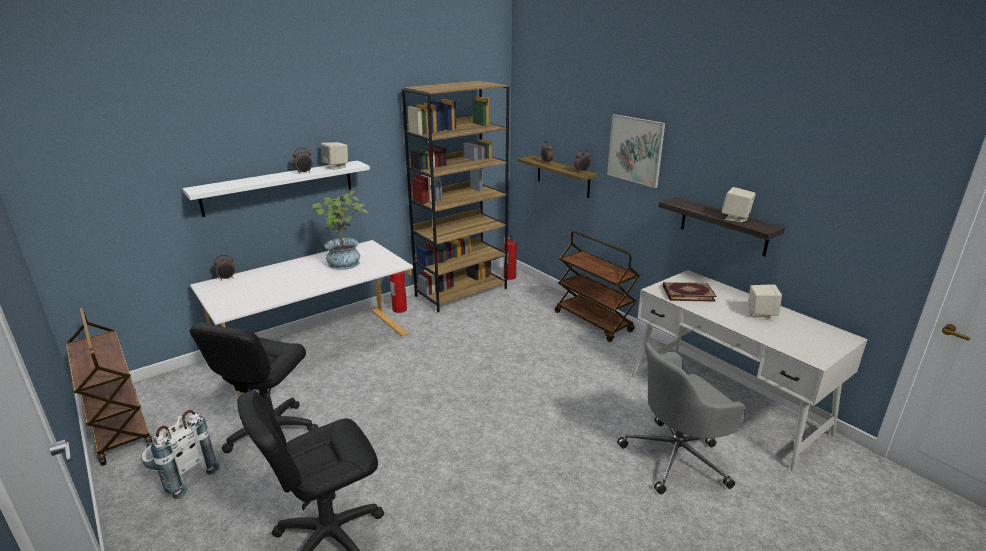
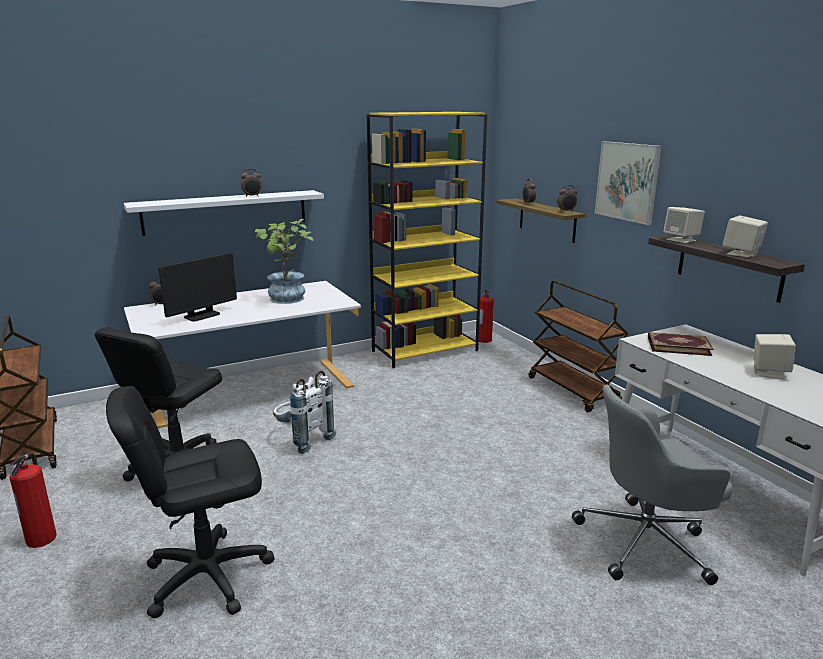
camera: 10 degrees right, 5 degrees down
white backpack [141,410,220,499] -> white backpack moved to [273,371,337,454]
beige speaker [321,142,348,170] -> beige speaker moved to [663,207,705,243]
fire extinguisher [390,271,407,313] -> fire extinguisher moved to [9,453,57,548]
brown bookcase [402,81,509,312] -> yellow bookcase [367,112,487,368]
none -> monitor [158,253,237,322]

